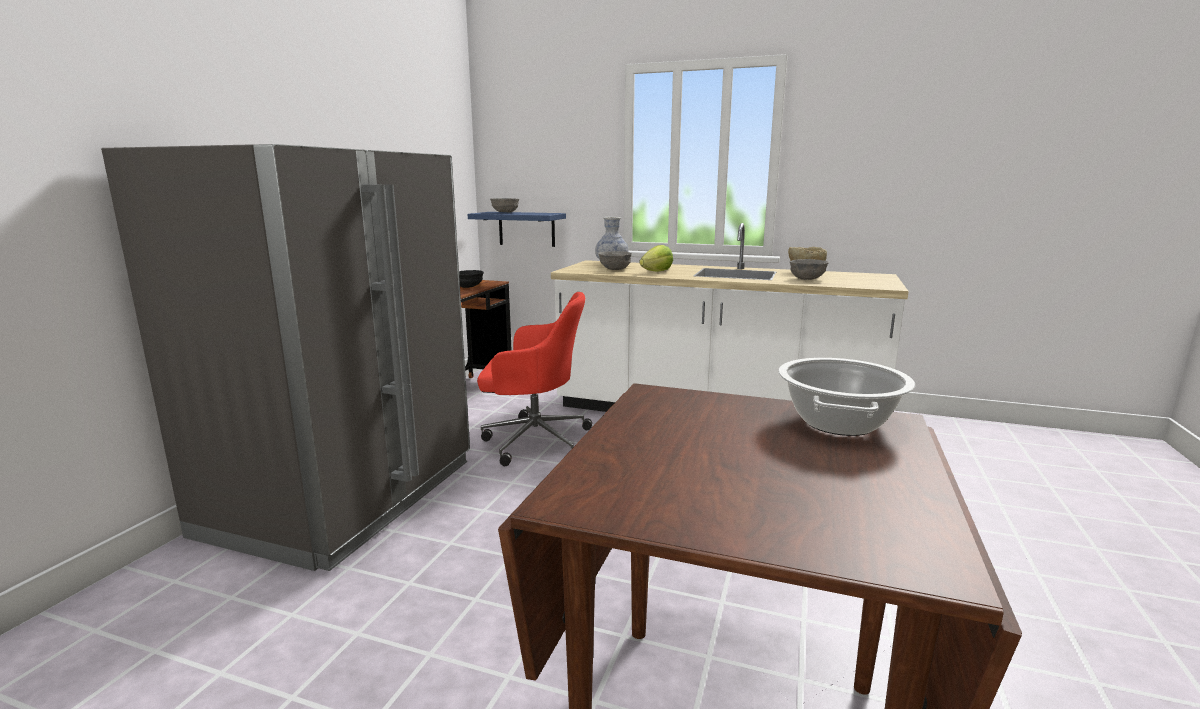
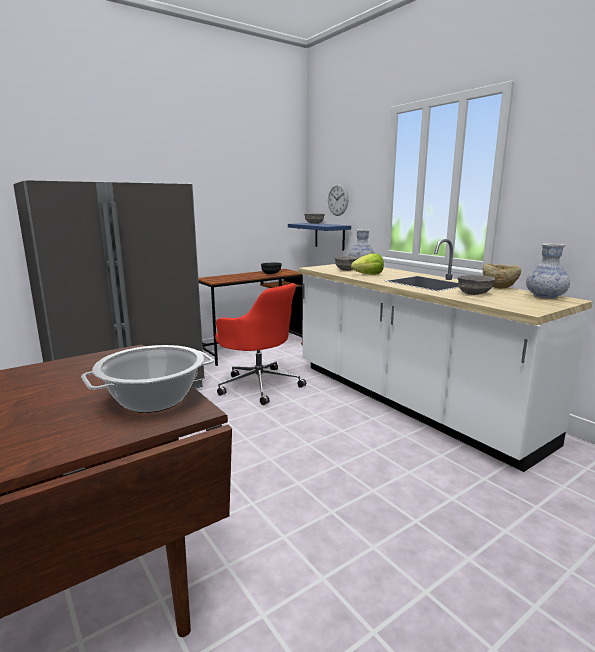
camera: 35 degrees right, 0 degrees up
none -> wall clock [328,183,349,216]
none -> vase [526,244,570,299]

